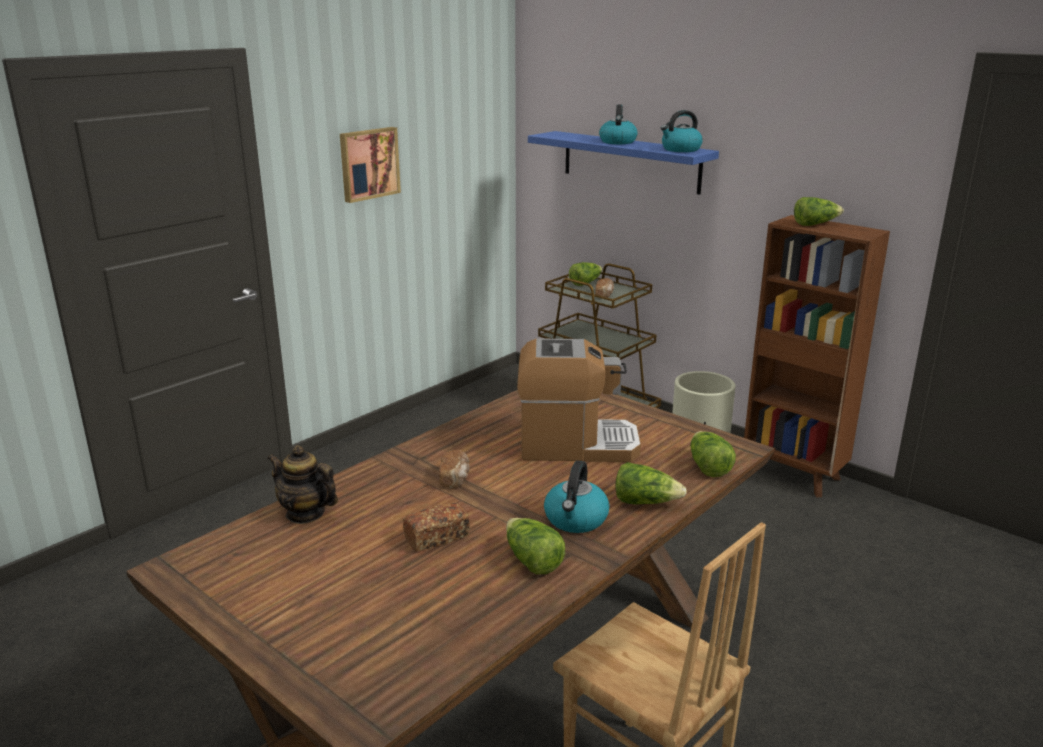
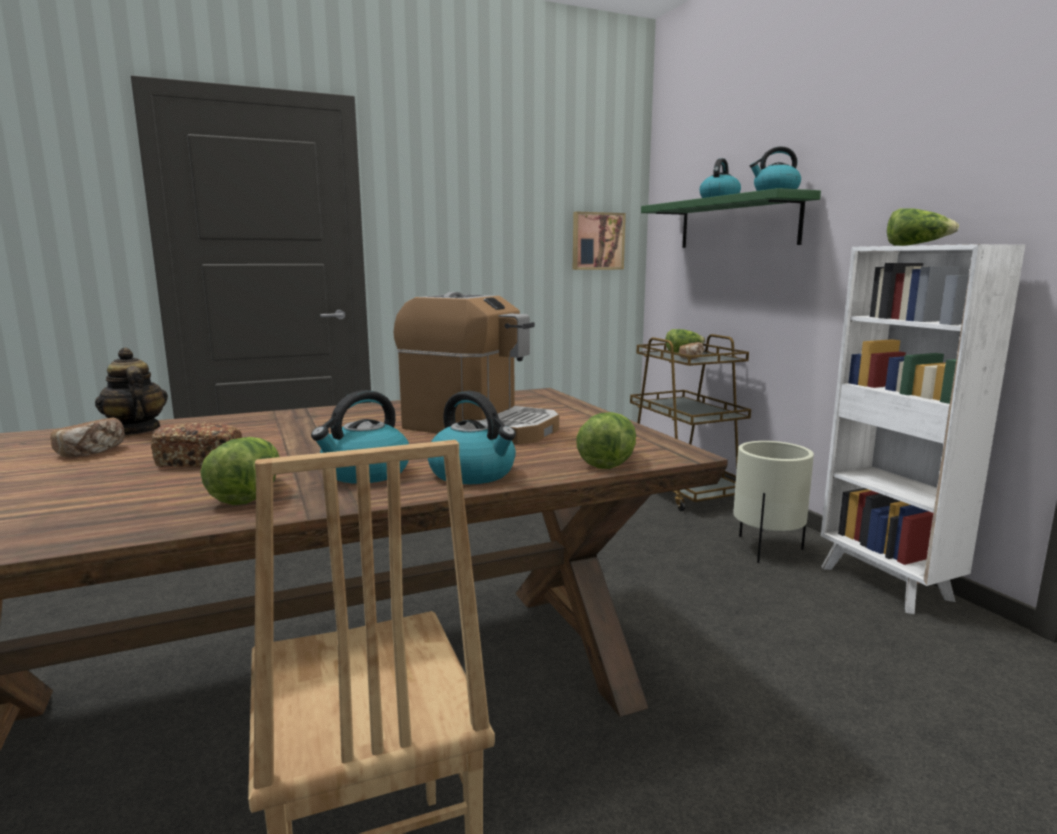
camera: 25 degrees right, 10 degrees down
picture [340,127,401,203] -> picture moved to [573,212,626,270]
bread [439,450,470,488] -> bread moved to [51,418,125,458]
blue shelf [528,131,719,195] -> green shelf [641,188,821,248]
lettuce [615,462,687,504] -> kettle [428,391,516,484]
brown bookcase [744,215,890,497] -> white bookcase [821,244,1025,614]

